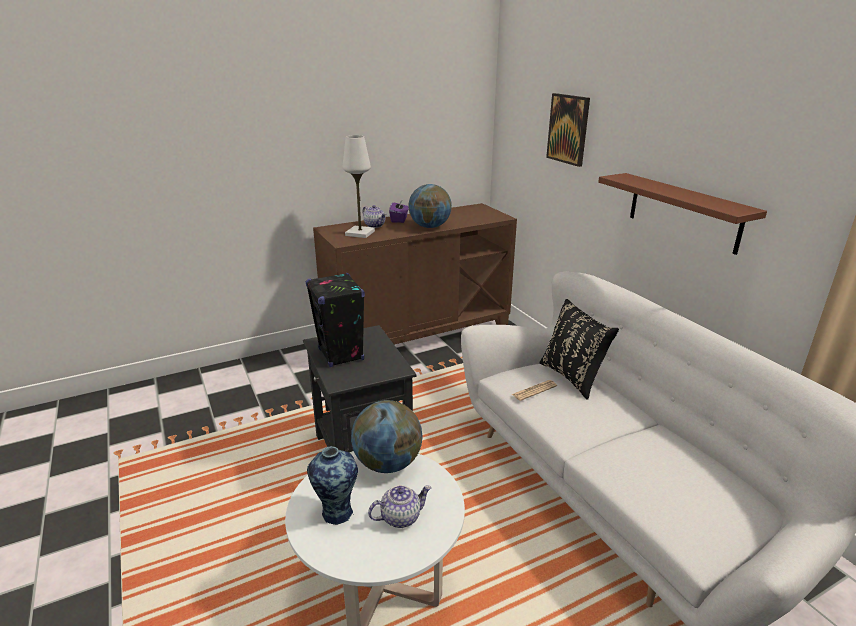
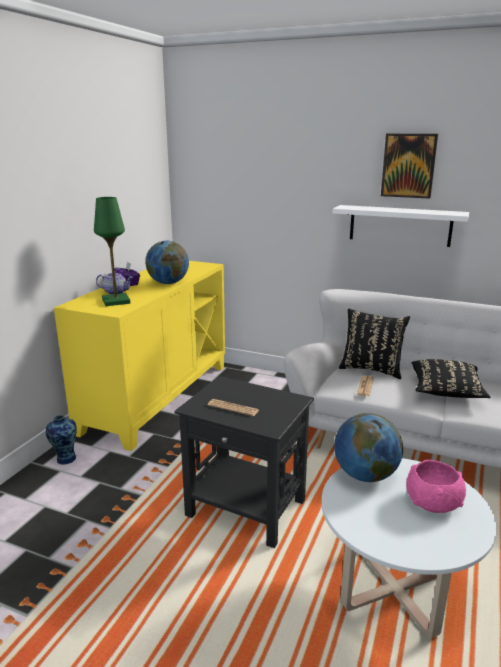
camera: 40 degrees left, 5 degrees down
black speaker [306,273,365,367] -> newspaper [208,399,259,416]
vase [307,446,358,525] -> vase moved to [46,415,76,465]
brown cabinet [313,203,517,345] -> yellow cabinet [54,261,225,451]
white table lamp [343,135,375,238] -> green table lamp [94,197,130,306]
teapot [368,485,431,528] -> pink bowl [406,460,466,513]
picture [546,93,590,167] -> picture moved to [381,134,438,199]
brown shelf [598,173,767,255] -> white shelf [333,205,469,247]
none -> black pillow [412,359,490,398]

